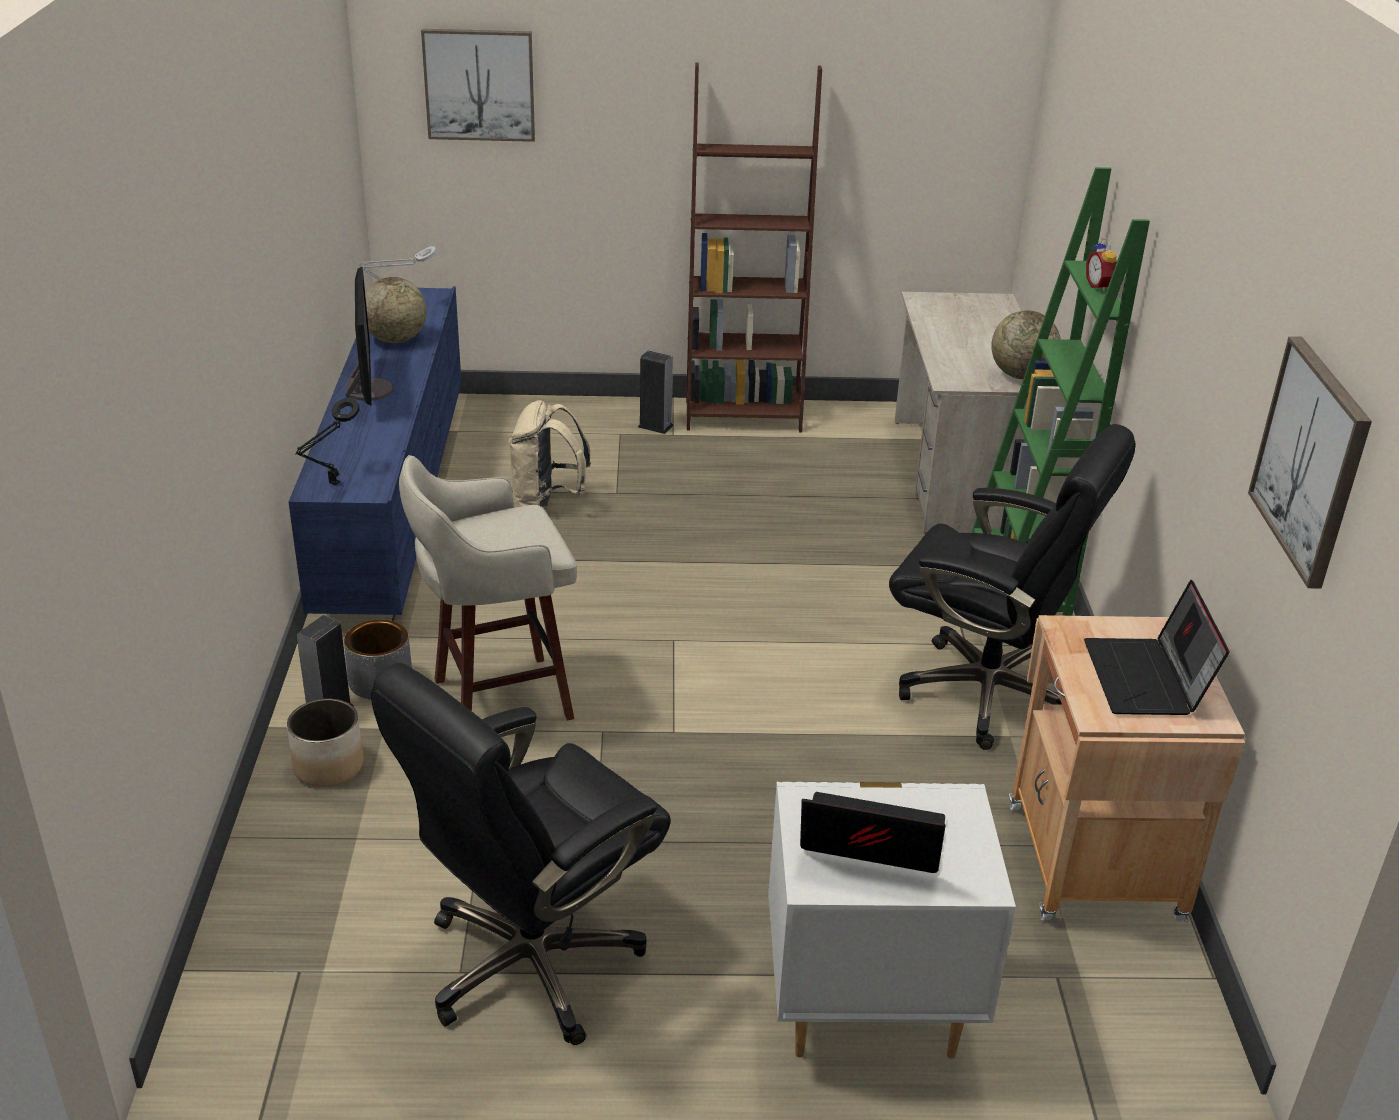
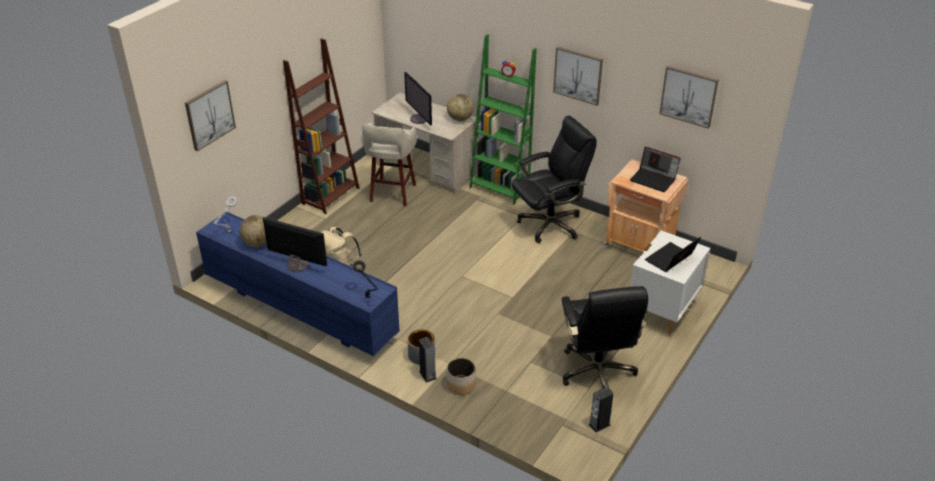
camera: 55 degrees left, 5 degrees up
beige stool [399,455,577,720] -> beige stool moved to [362,122,417,206]
speaker [638,351,674,434] -> speaker moved to [588,386,614,432]
none -> monitor [404,72,432,126]
none -> picture [553,47,603,106]

